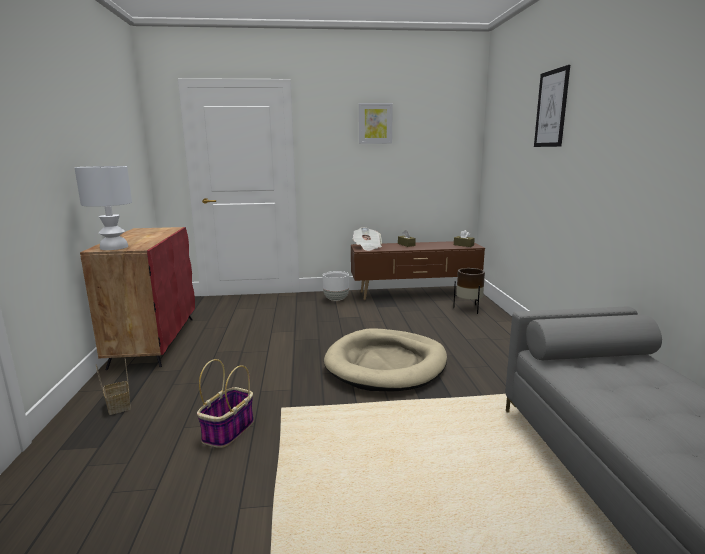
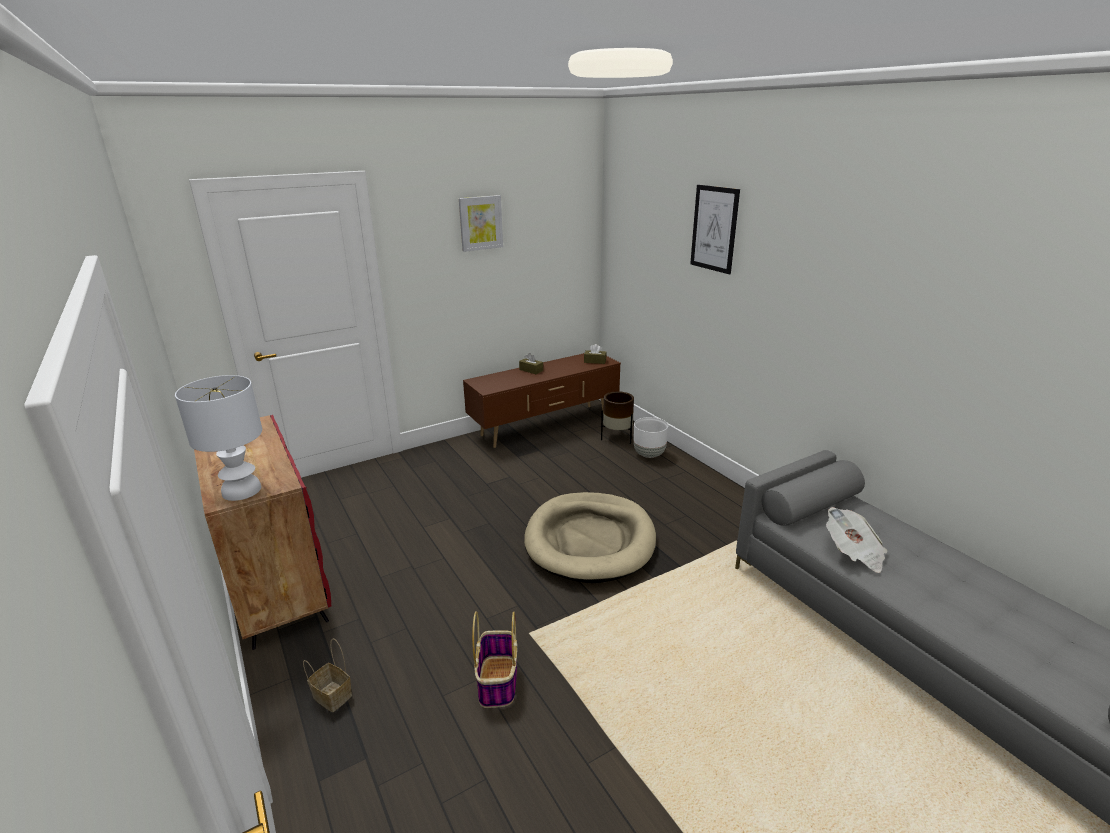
camera: 25 degrees left, 10 degrees up
white planter [323,271,349,301] -> white planter moved to [633,417,668,458]
newspaper [353,227,382,251] -> newspaper moved to [826,507,887,573]

